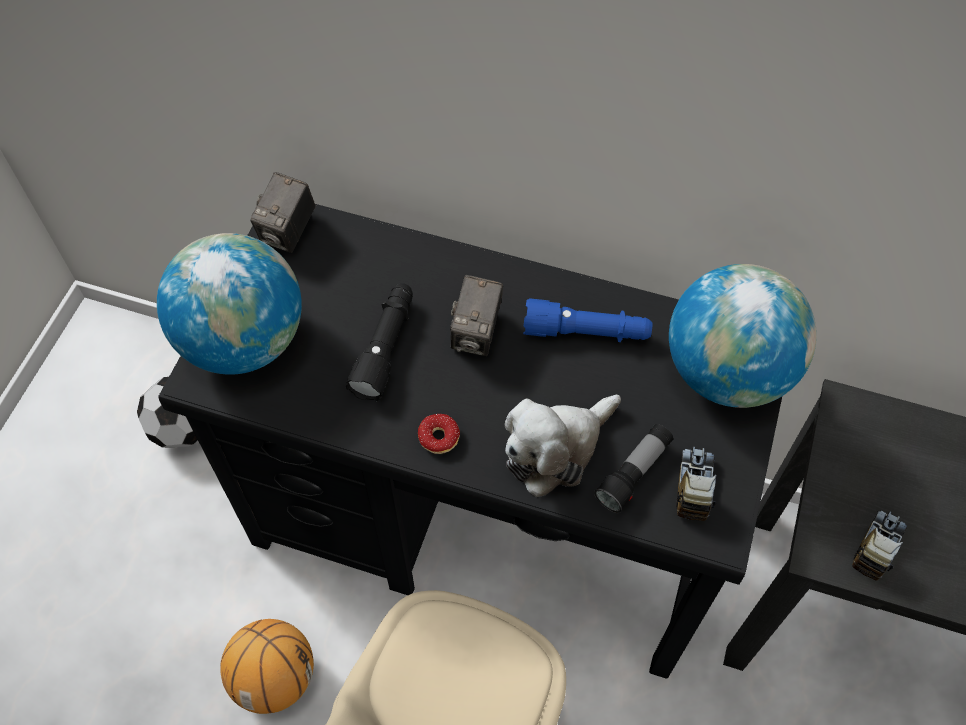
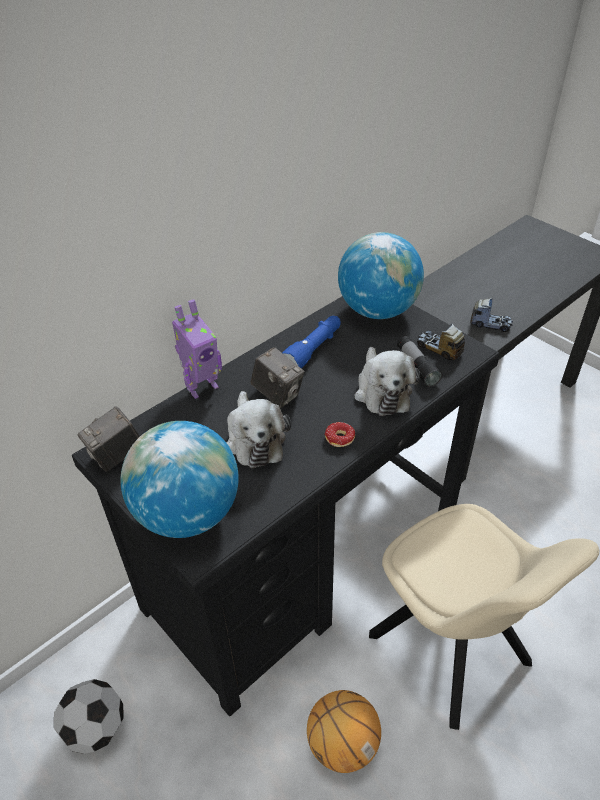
camera: 60 degrees left, 15 degrees down
camera [250,172,316,253] -> camera turned 90 degrees clockwise [77,407,140,472]
black flashlight [345,283,413,401] -> plush toy [226,391,291,468]
toy truck [852,510,907,580] -> toy truck turned 135 degrees clockwise [471,298,513,333]
none -> toy robot [172,300,222,399]

